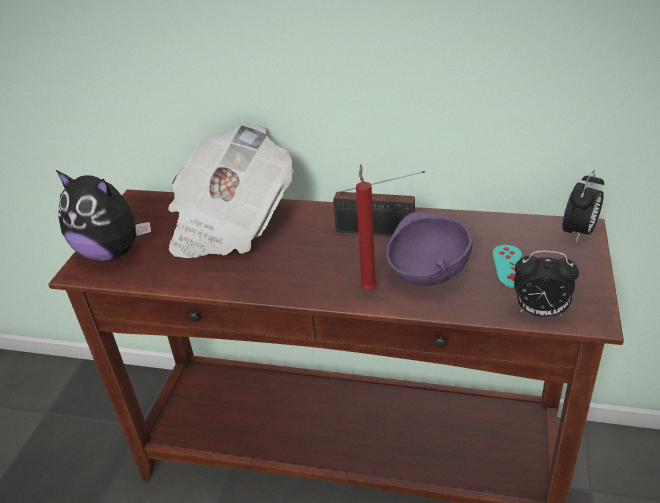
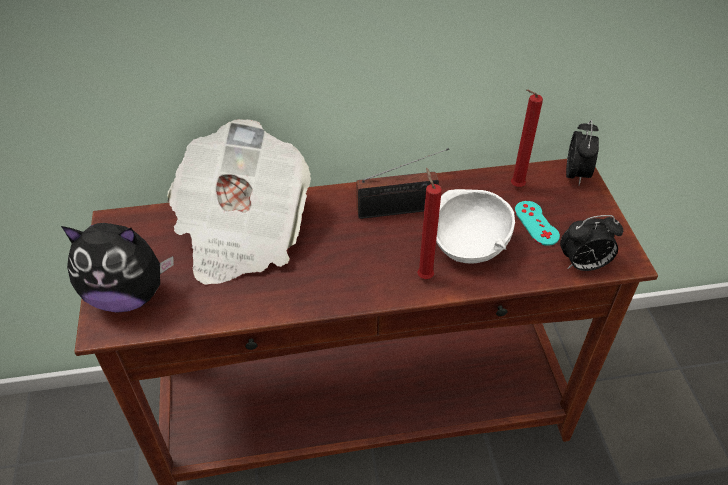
camera: 25 degrees left, 10 degrees up
purple bowl [386,212,472,286] -> white bowl [436,189,515,264]
none -> red candle [511,90,543,187]

